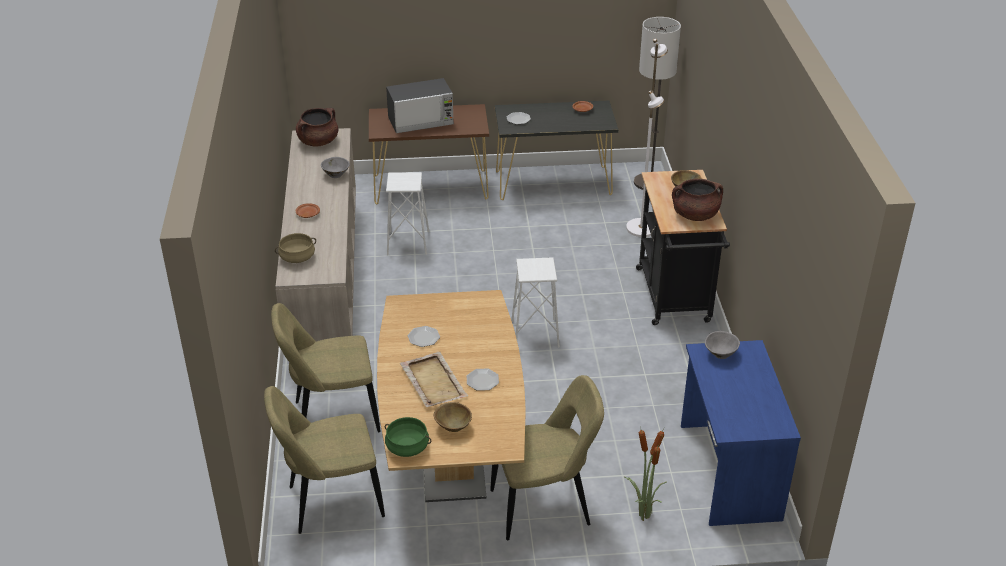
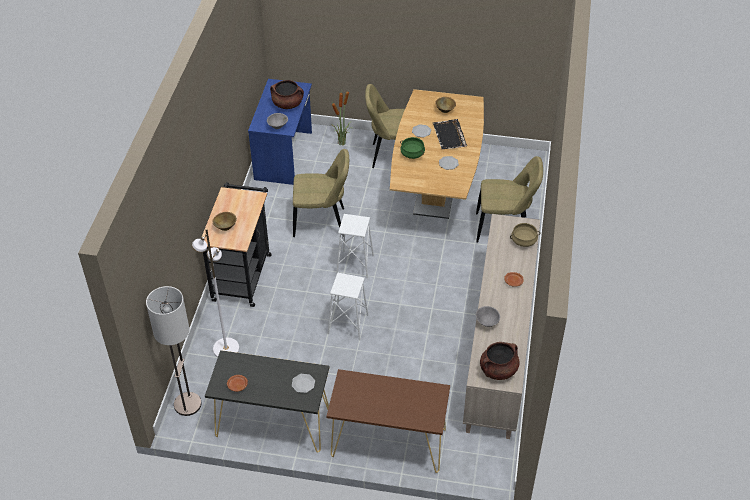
camera: 165 degrees left, 10 degrees up
beige chair [264,386,385,534] -> beige chair moved to [293,149,349,237]
green cooking pot [385,417,431,457] -> green cooking pot moved to [400,137,425,159]
microwave [386,78,454,133] -> none
white stool [386,172,429,255] -> white stool moved to [328,273,369,341]
beige tray [400,352,469,407] -> black tray [433,119,467,149]
brown cooking pot [672,179,723,221] -> brown cooking pot moved to [270,80,304,109]

